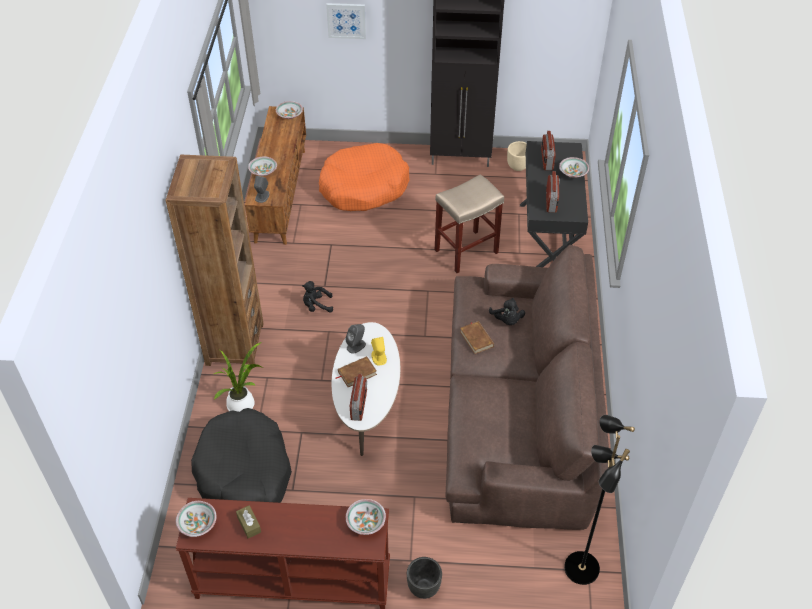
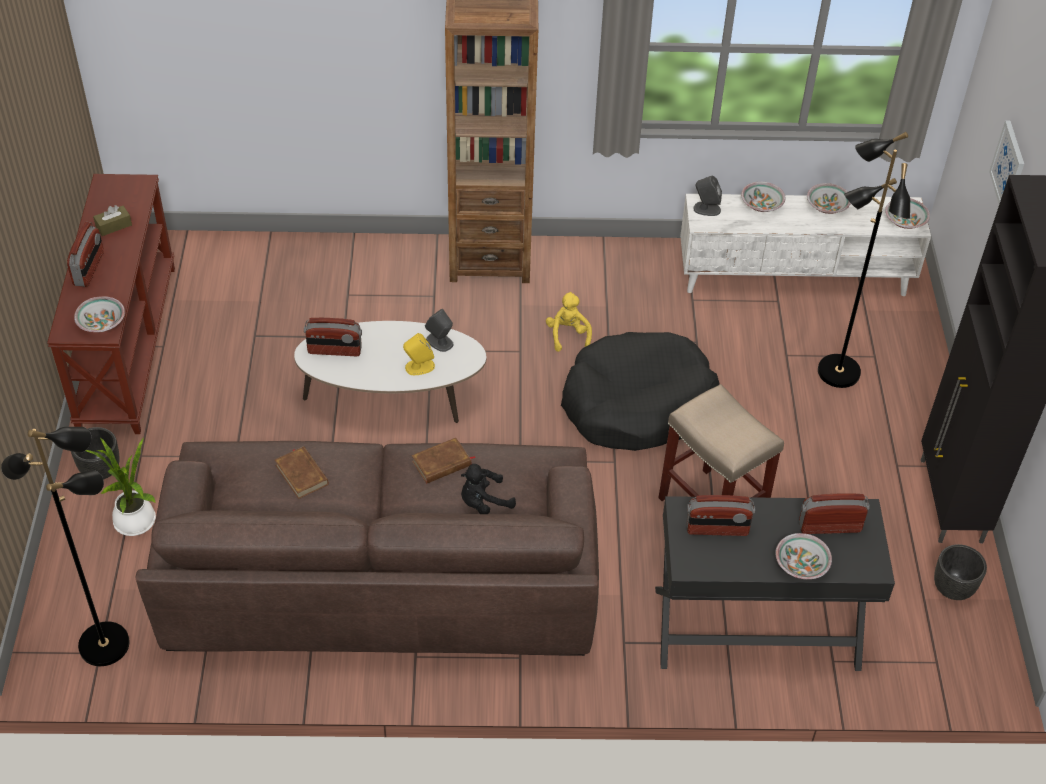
camera: 85 degrees right, 0 degrees up
bowl [176,501,217,537] -> bowl moved to [807,183,851,214]
black dog bed [191,408,292,503] -> black dog bed moved to [561,332,719,451]
potted plant [214,342,263,412] -> potted plant moved to [85,438,156,536]
brown tv stand [245,106,306,245] -> white tv stand [680,194,931,296]
black plush toy [302,281,333,313] -> yellow plush toy [546,292,592,352]
orange dog bed [319,143,410,211] -> black floor lamp [818,132,910,388]
brown book [335,356,377,387] -> brown book moved to [275,446,329,499]
beige planter [507,141,527,171] -> black planter [934,544,987,600]
none -> radio [67,222,104,287]

